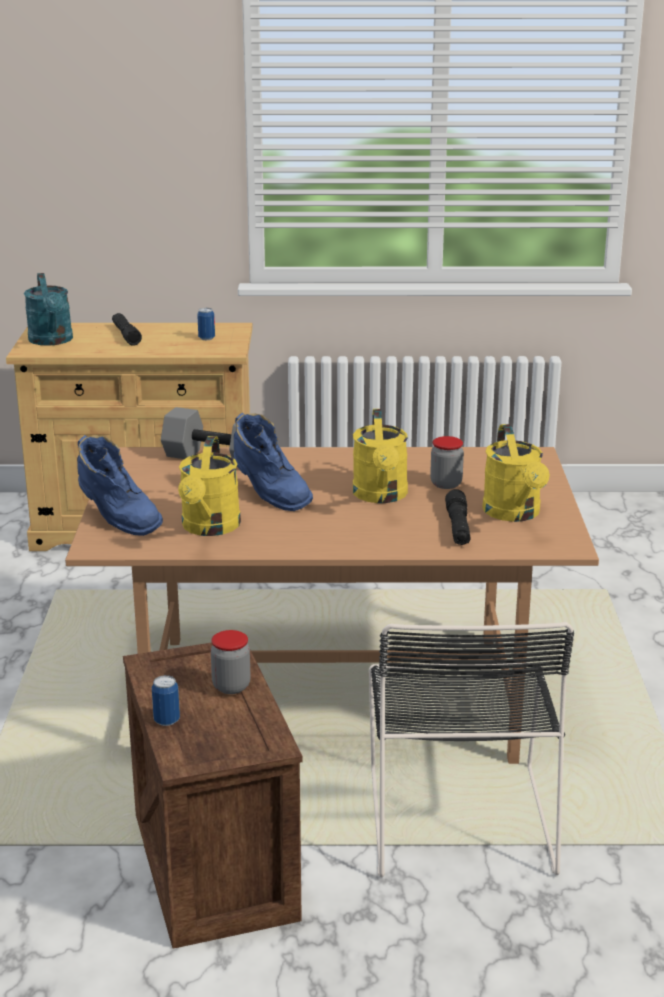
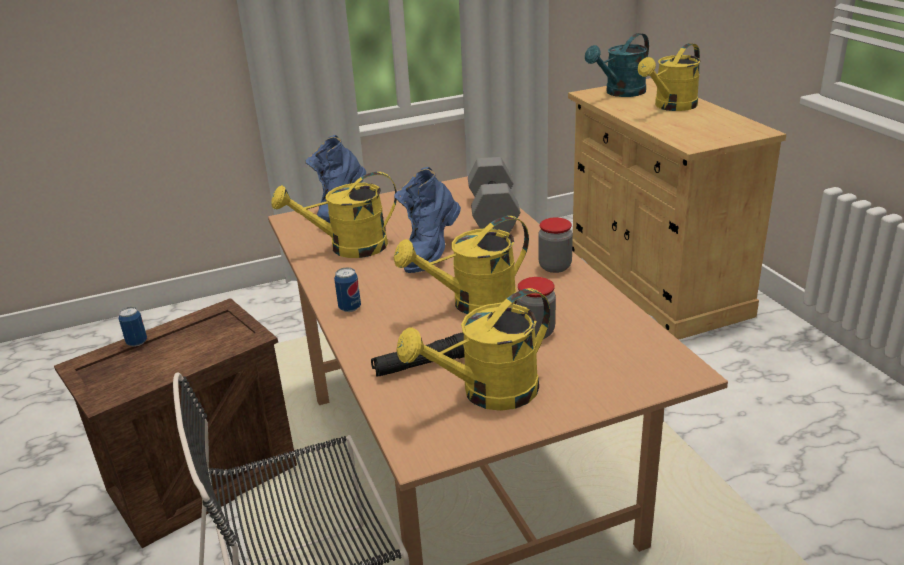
camera: 70 degrees right, 5 degrees up
black flashlight [112,313,142,346] -> yellow watering can [638,43,701,111]
can [197,308,215,340] -> can moved to [334,267,361,312]
jar [211,630,251,694] -> jar moved to [538,217,573,273]

